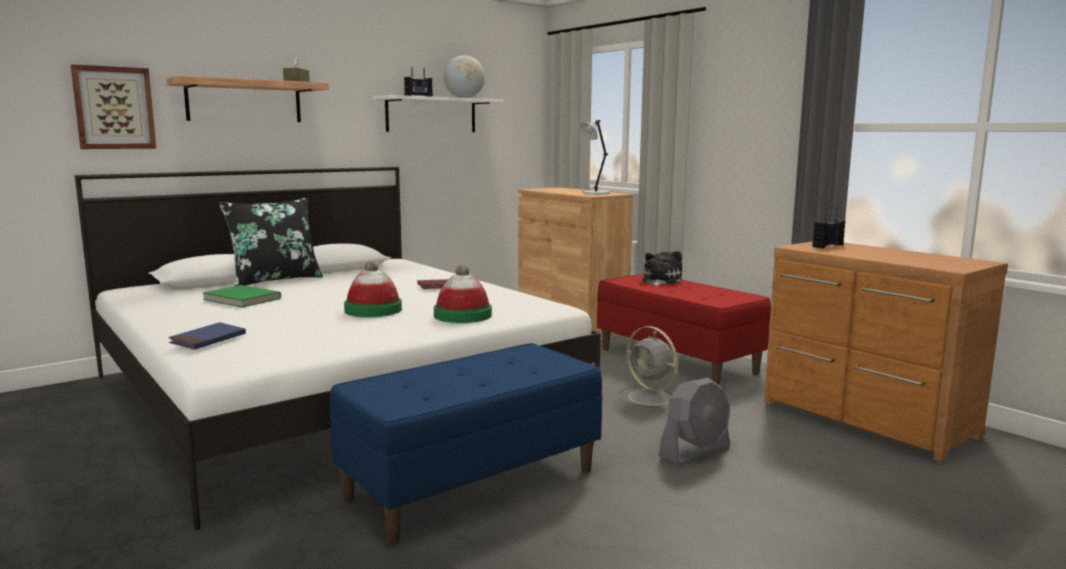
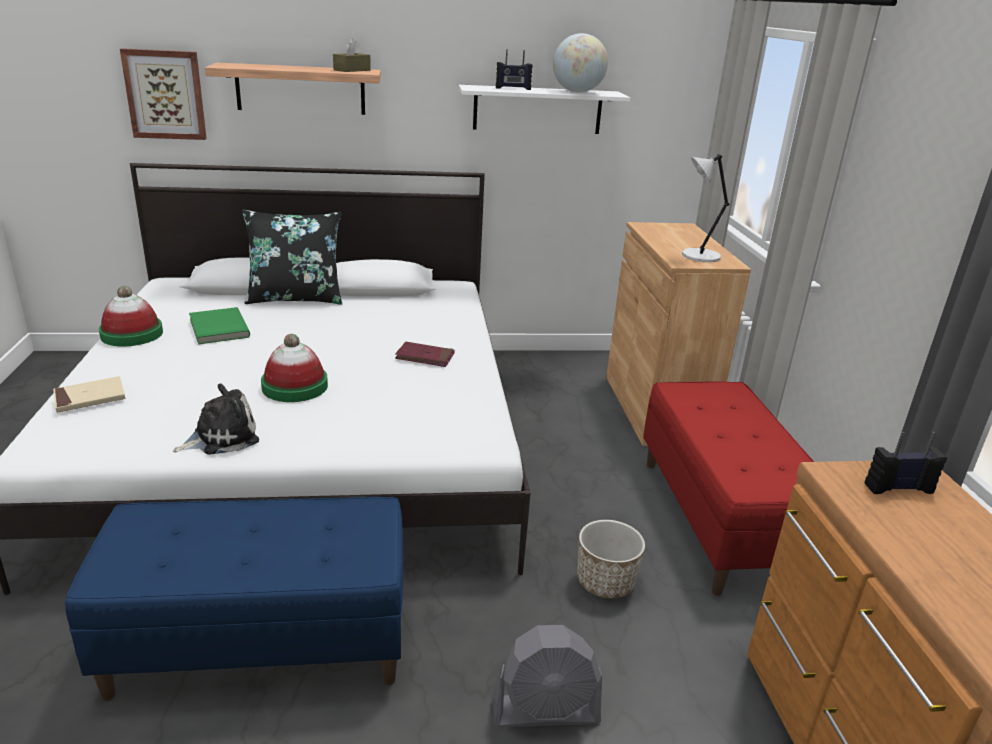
camera: 30 degrees right, 15 degrees up
blue book [169,322,246,350] -> beige book [53,376,125,413]
hat [434,265,492,323] -> hat moved to [99,286,163,346]
grey fan [618,326,678,410] -> planter [577,520,645,598]
plush toy [642,251,682,286] -> plush toy moved to [173,384,259,455]

